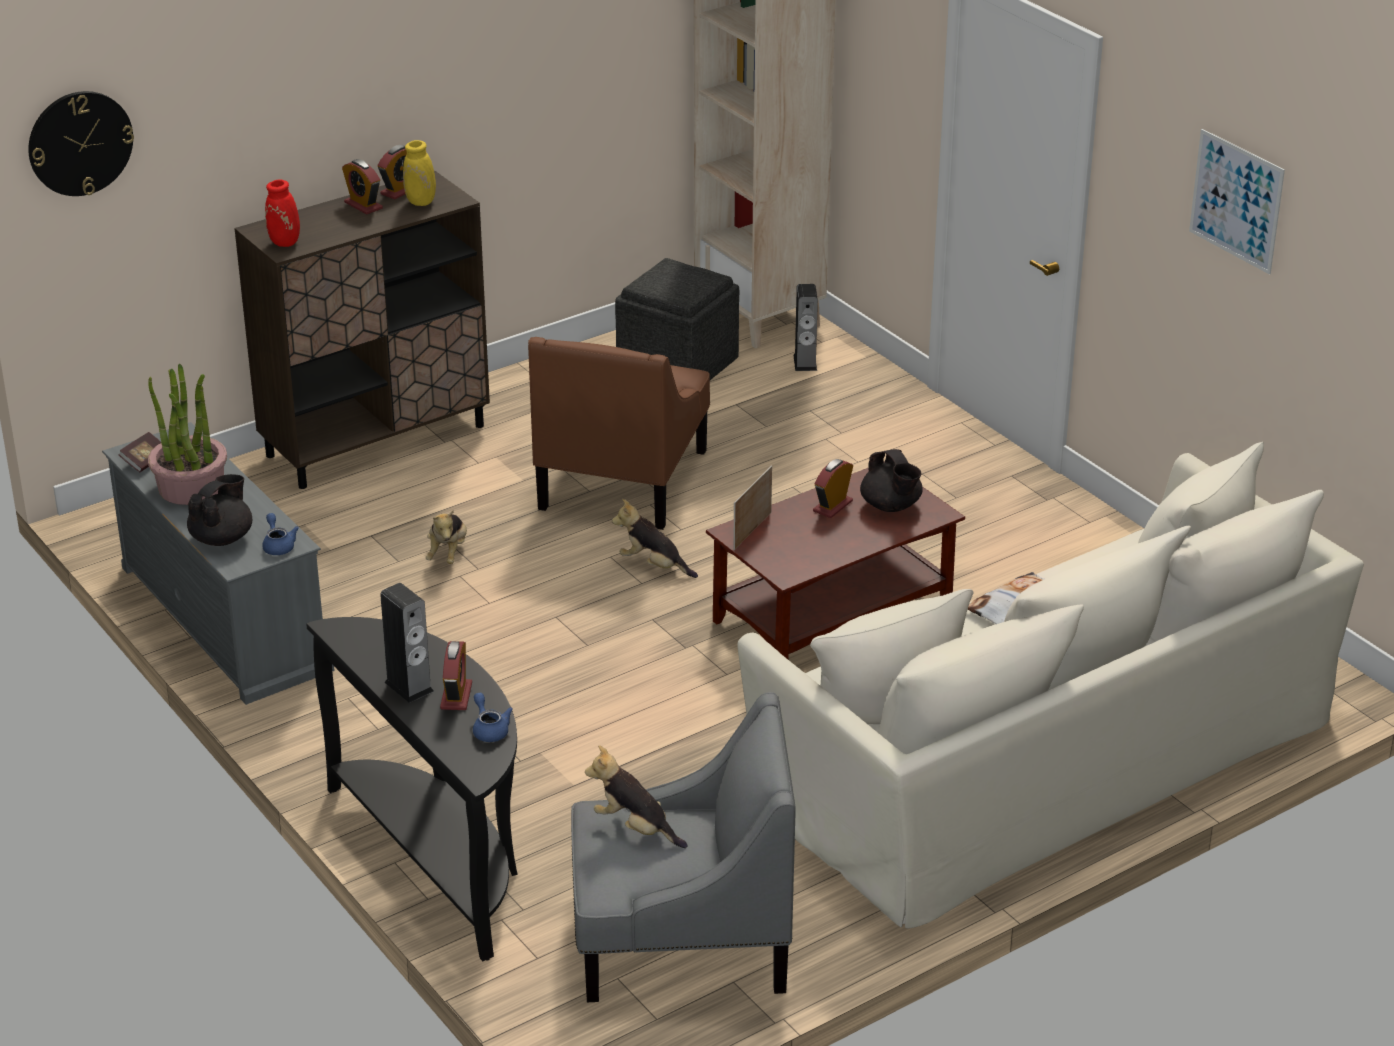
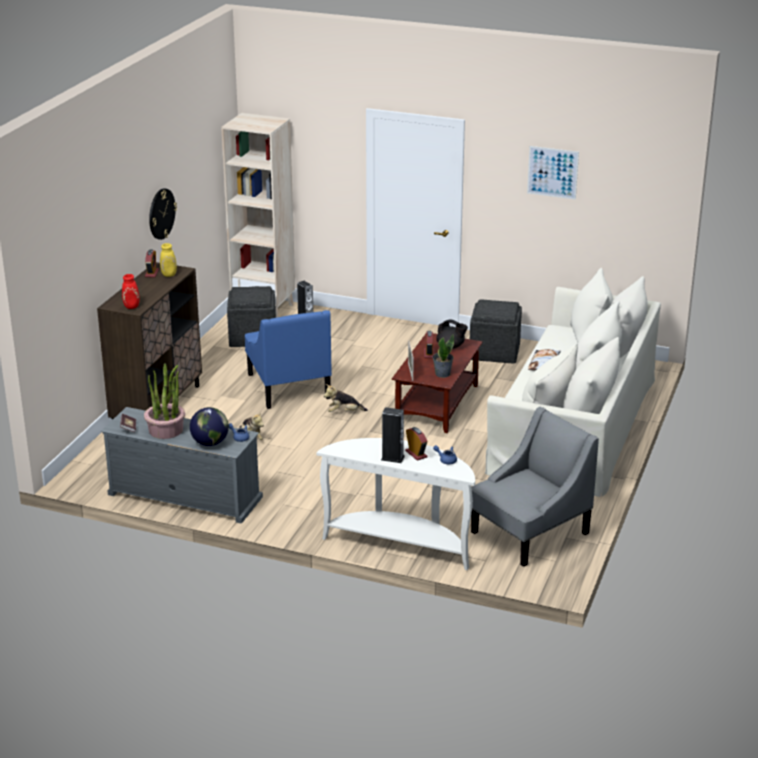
camera: 35 degrees left, 5 degrees down
wall clock [28,91,134,196] -> wall clock moved to [149,188,177,240]
black teapot [187,474,252,546] -> globe [190,407,229,446]
black console table [306,617,518,961] -> white console table [317,438,475,570]
alarm clock [342,159,383,215] -> none
brown armchair [528,337,710,530] -> blue armchair [245,310,332,409]
plush toy [585,745,688,848] -> none
none -> potted plant [433,333,454,378]
none -> grey ottoman [470,299,522,363]

